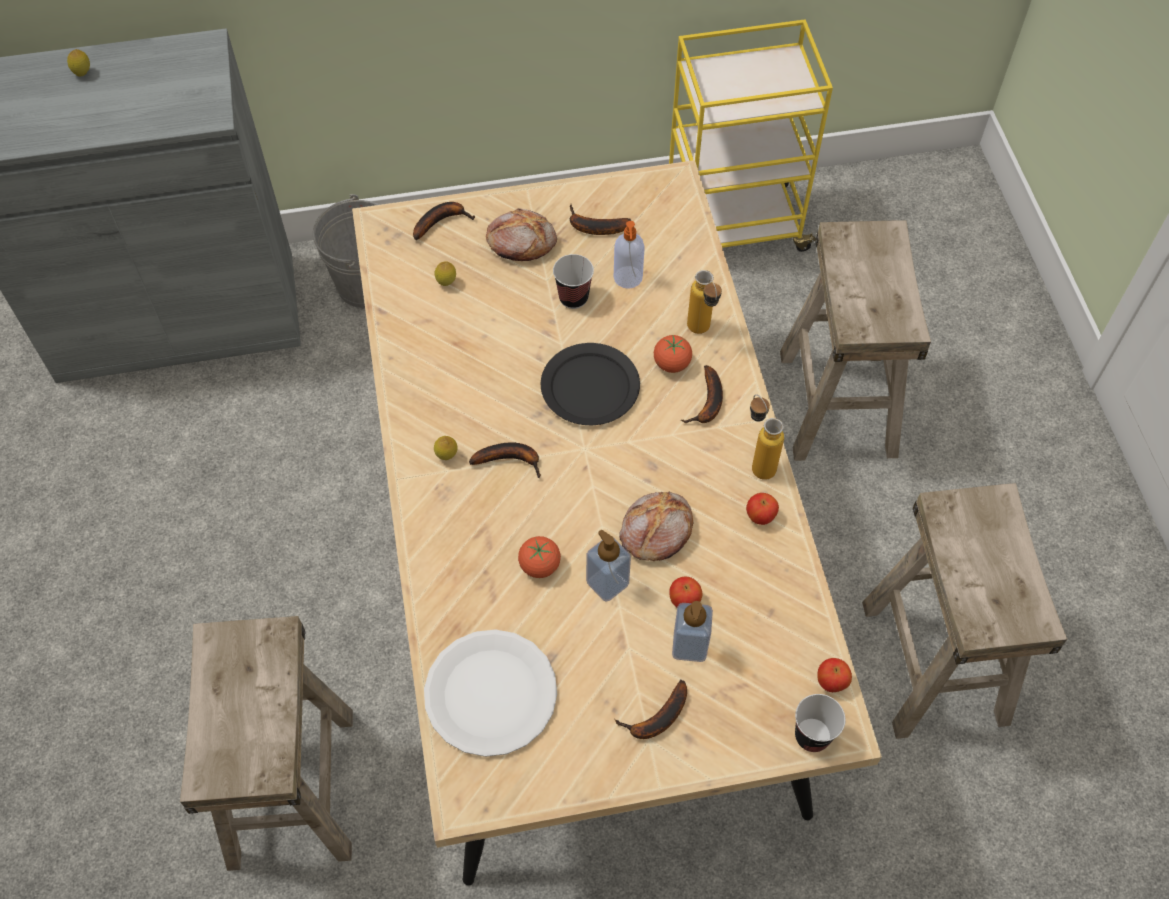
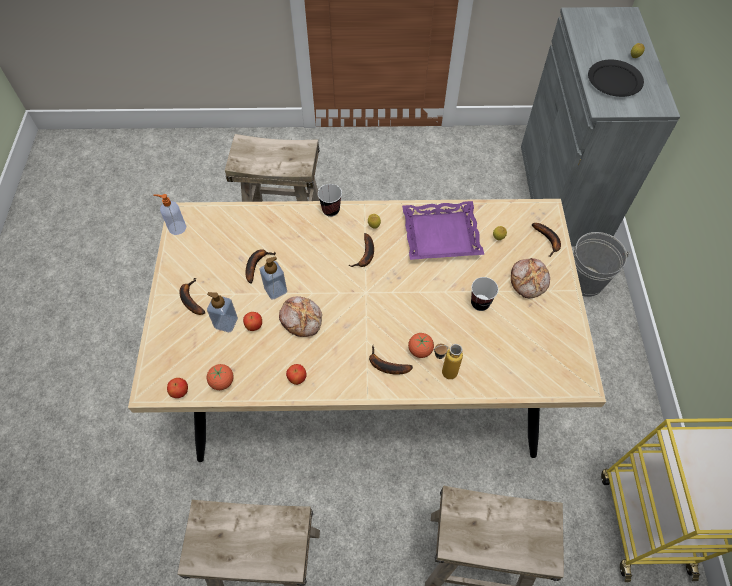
camera: 100 degrees right, 0 degrees up
white plate [424,629,557,757] -> none
tomato [518,536,561,578] -> tomato moved to [207,364,234,390]
black plate [541,343,640,425] -> black plate moved to [588,59,644,97]
banana [570,204,631,235] -> banana moved to [245,249,276,284]
soap dispenser [614,221,645,289] -> soap dispenser moved to [153,194,186,235]
bottle [750,394,784,480] -> none
cup [795,694,845,752] -> cup moved to [318,184,342,217]
none -> purple tray [402,201,484,260]

